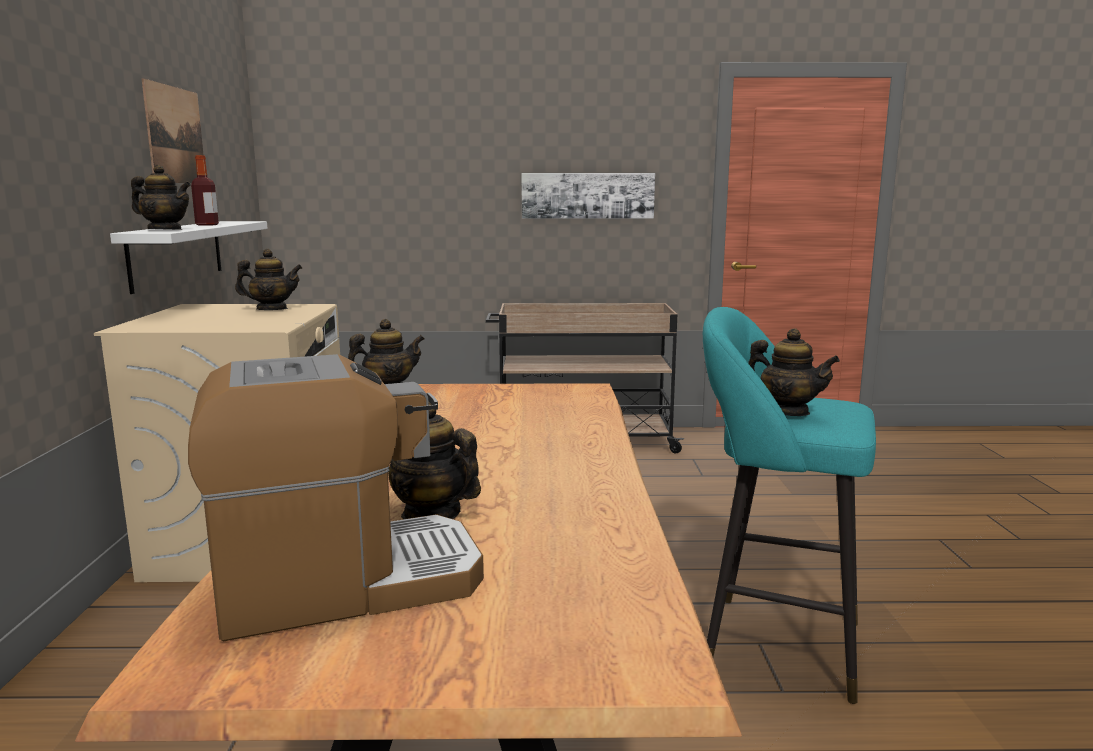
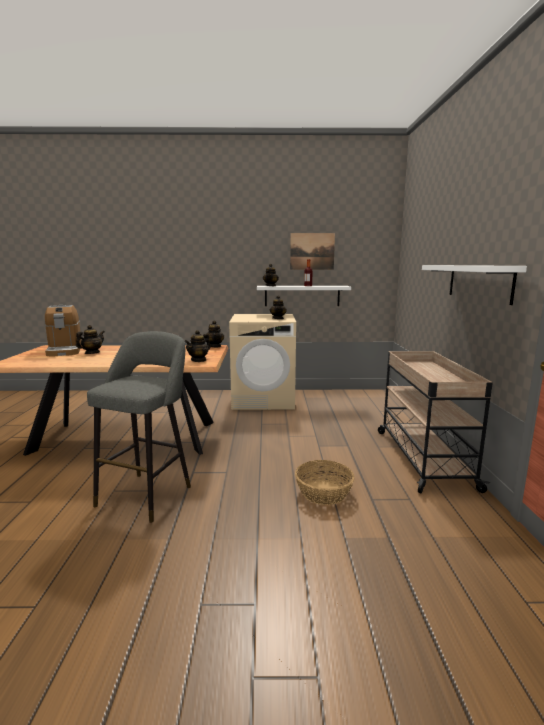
camera: 90 degrees right, 0 degrees up
picture [521,173,655,219] -> white shelf [422,265,527,305]
turquoise stool [703,307,876,704] -> grey stool [87,331,191,523]
teapot [748,328,840,416] -> teapot moved to [185,330,210,362]
none -> basket [295,460,355,505]

